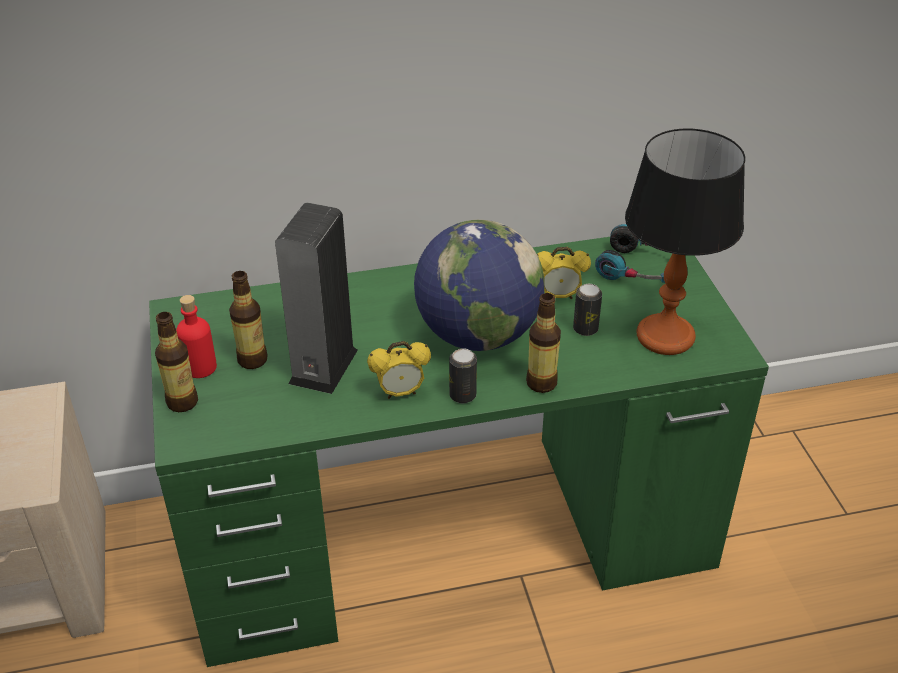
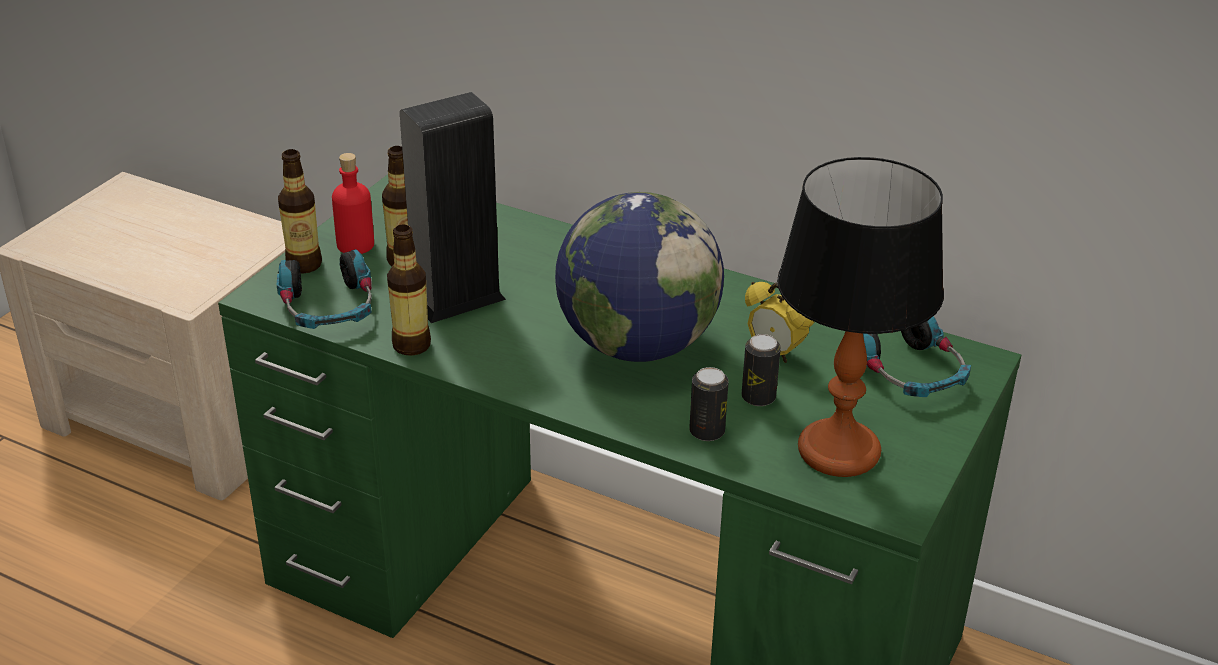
camera: 40 degrees right, 5 degrees down
alarm clock [367,341,431,399] -> none
can [449,348,477,403] -> can moved to [689,367,729,441]
bottle [526,293,561,393] -> bottle moved to [387,225,431,356]
none -> headphones [277,249,372,329]

